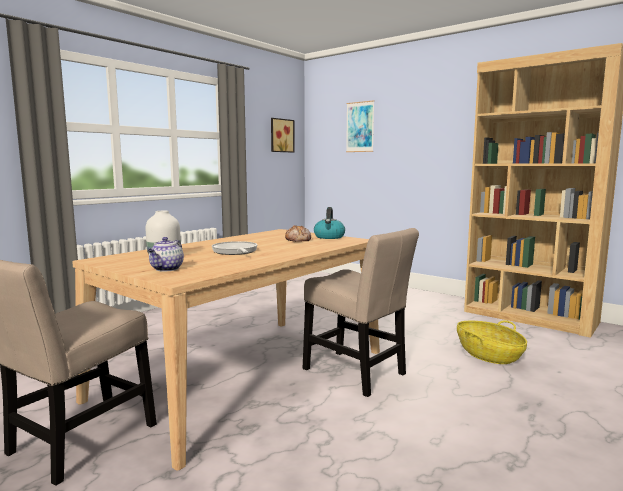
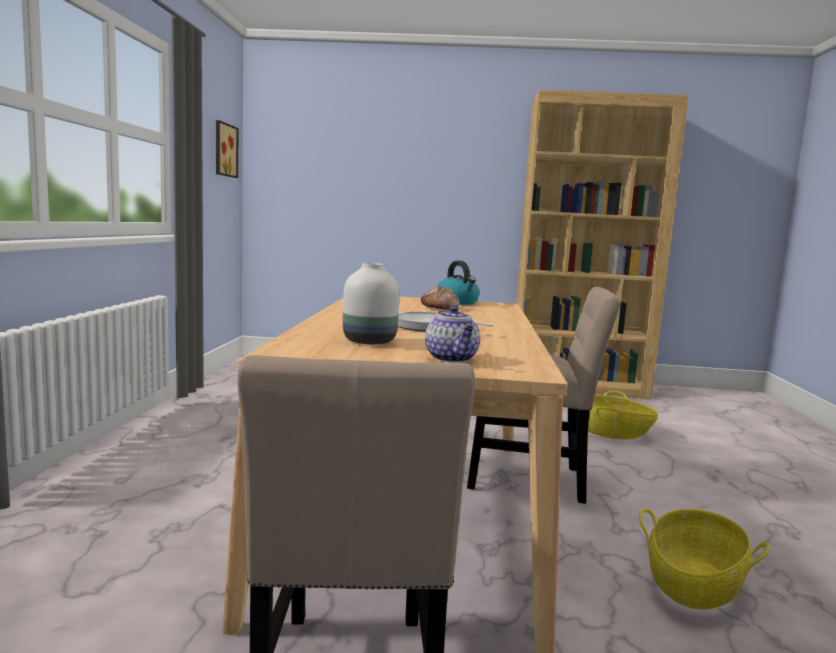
camera: 35 degrees left, 0 degrees up
picture [346,100,374,152] -> none
none -> basket [639,508,770,610]

